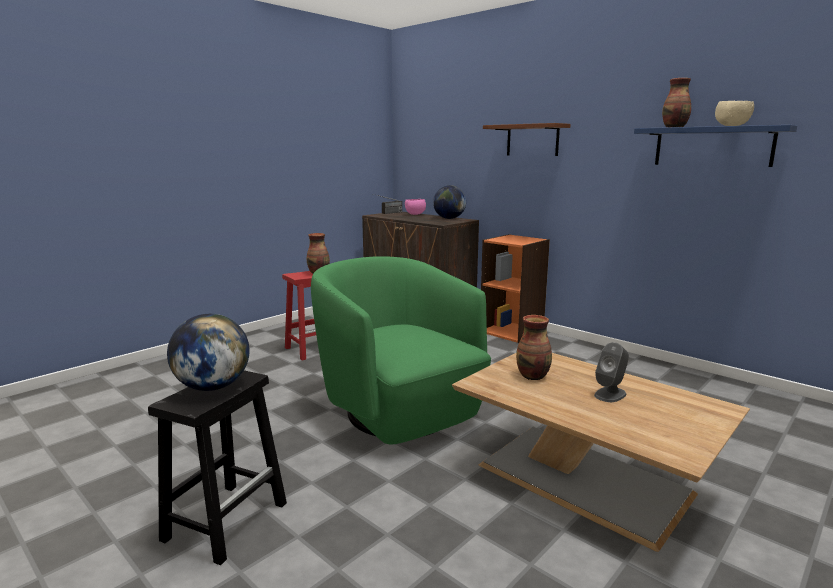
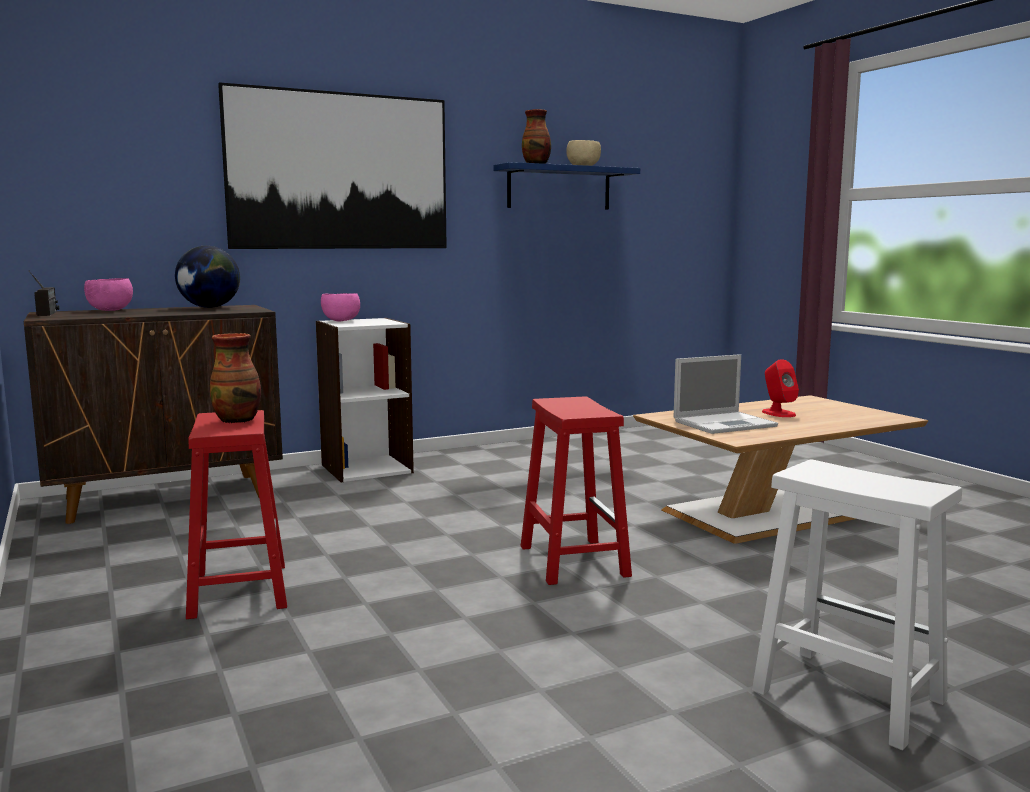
camera: 70 degrees left, 5 degrees down
black stool [148,370,287,566] -> white stool [752,460,962,751]
globe [167,314,250,391] -> none
green armchair [311,256,491,445] -> red stool [521,397,632,585]
orange bookcase [481,234,550,343] -> white bookcase [316,318,414,482]
brown shelf [483,123,571,156] -> picture [218,82,447,249]
vase [516,315,552,380] -> laptop [674,354,778,434]
grey speaker [594,342,629,402] -> red speaker [762,359,799,417]
none -> pink bowl [321,293,360,322]

